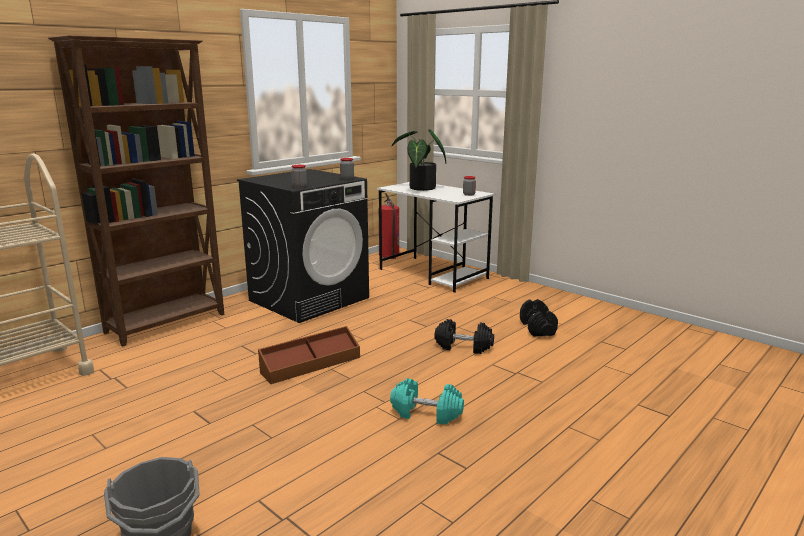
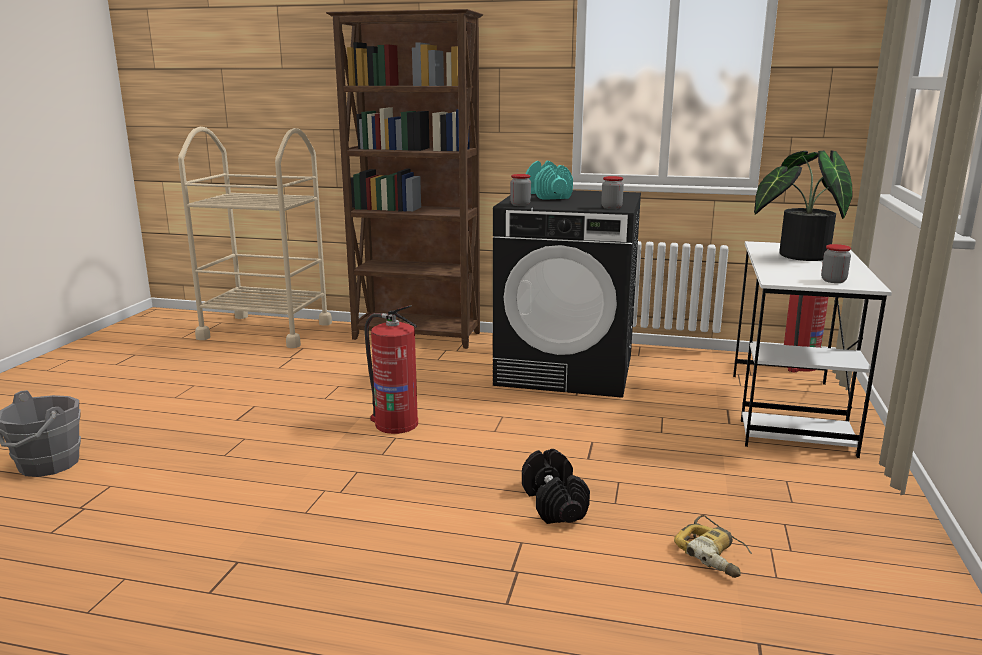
camera: 60 degrees right, 0 degrees up
brown storage box [258,326,360,384] -> fire extinguisher [365,305,418,434]
turquoise dumbbell [390,378,464,424] -> turquoise dumbbell moved to [526,161,573,200]
black dumbbell [520,299,558,337] -> power drill [674,515,752,578]

